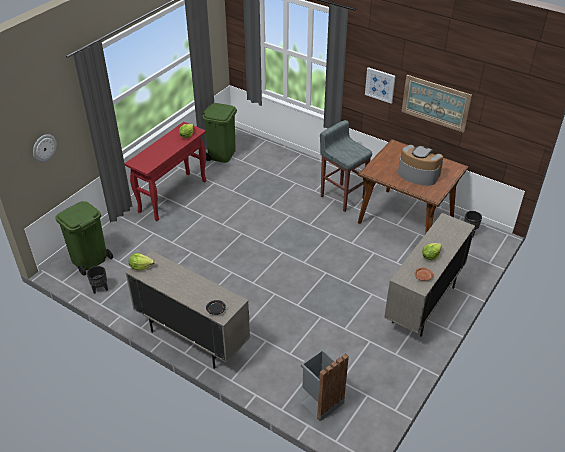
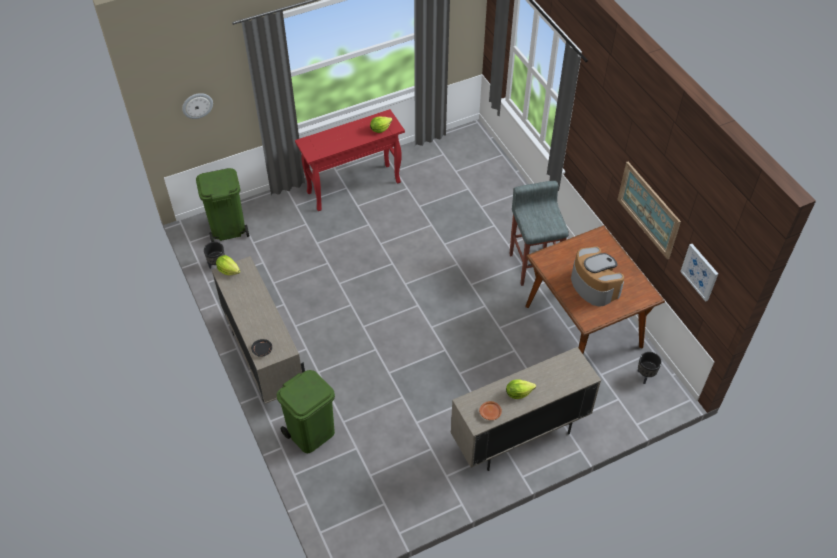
camera: 30 degrees right, 10 degrees up
green trash can [202,103,237,163] -> green trash can moved to [277,370,335,453]
grey trash can [301,349,349,421] -> none
picture [365,67,396,103] -> picture moved to [680,244,718,302]

